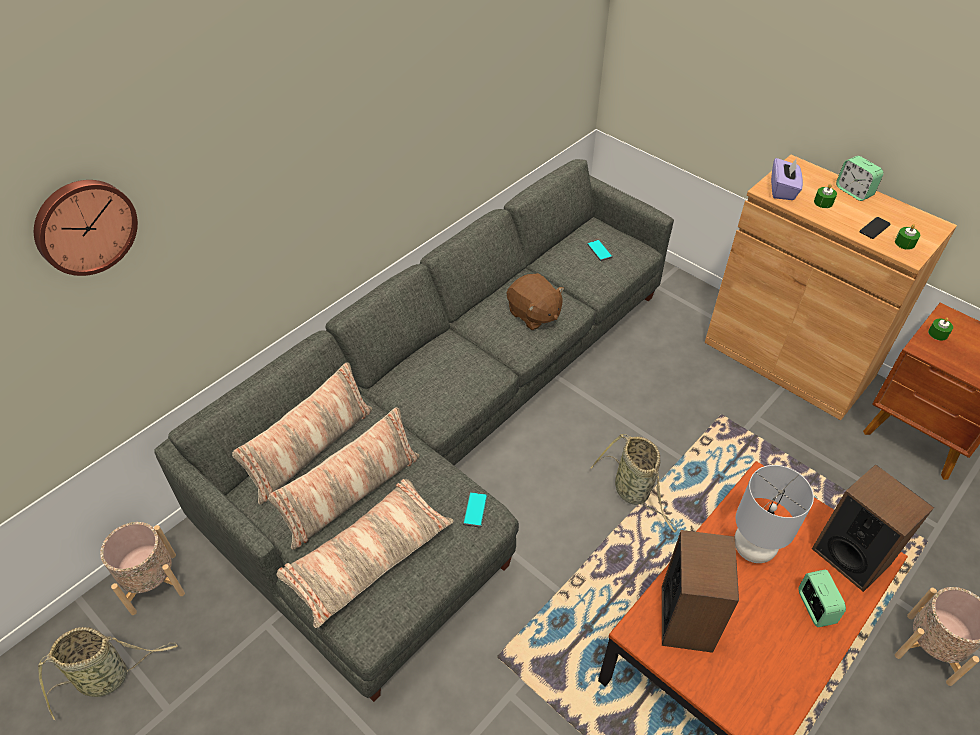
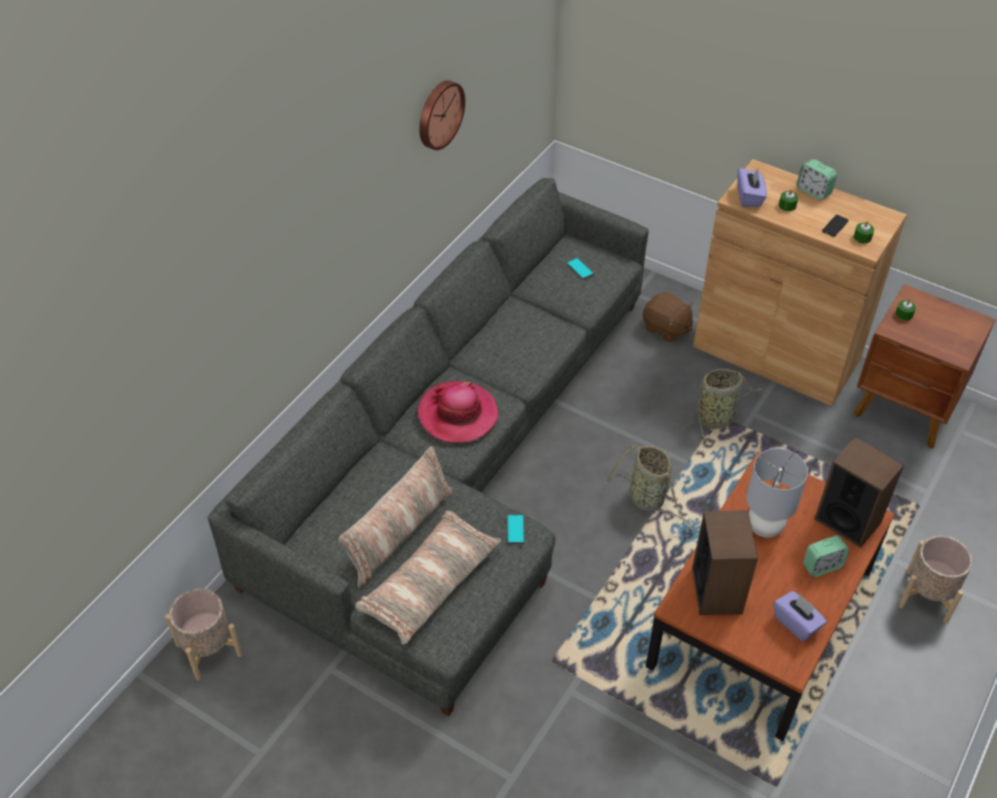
camera: 10 degrees left, 0 degrees up
wall clock [34,180,138,276] -> wall clock moved to [419,80,465,150]
basket [38,627,178,720] -> basket moved to [683,368,763,441]
pillow [232,362,372,505] -> none
brown plush toy [507,273,564,330] -> brown plush toy moved to [643,292,693,343]
alarm clock [799,569,846,627] -> alarm clock turned 90 degrees clockwise [803,535,849,577]
none -> hat [418,381,499,443]
none -> purple tissue box [774,591,827,642]

